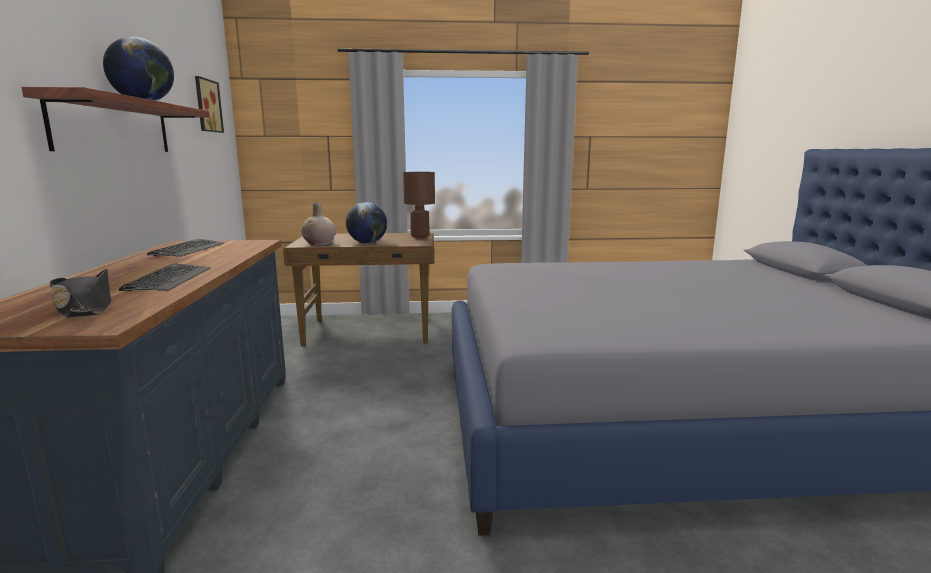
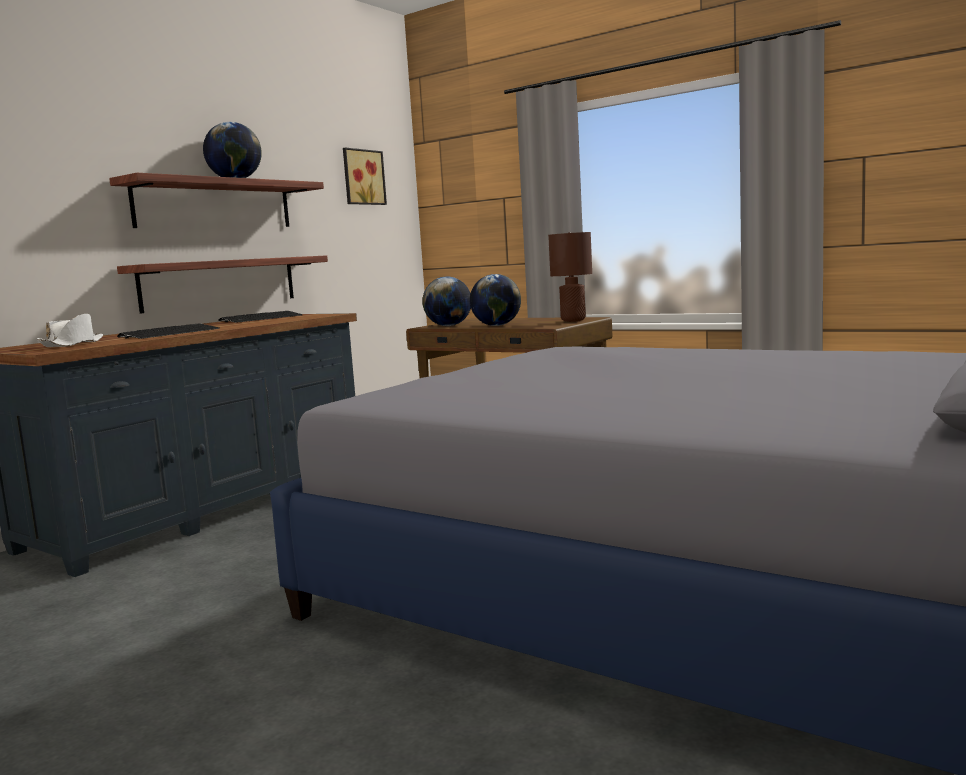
camera: 40 degrees right, 5 degrees down
black hat [50,268,111,318] -> white hat [37,314,103,347]
beige vase [301,202,336,245] -> globe [422,276,471,326]
none -> shelf [117,255,328,314]

